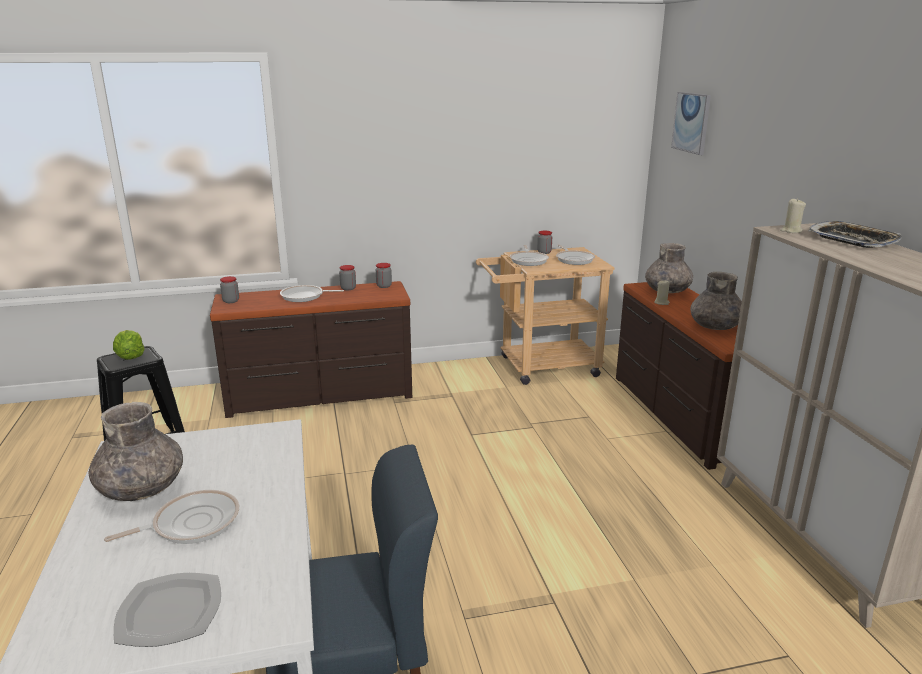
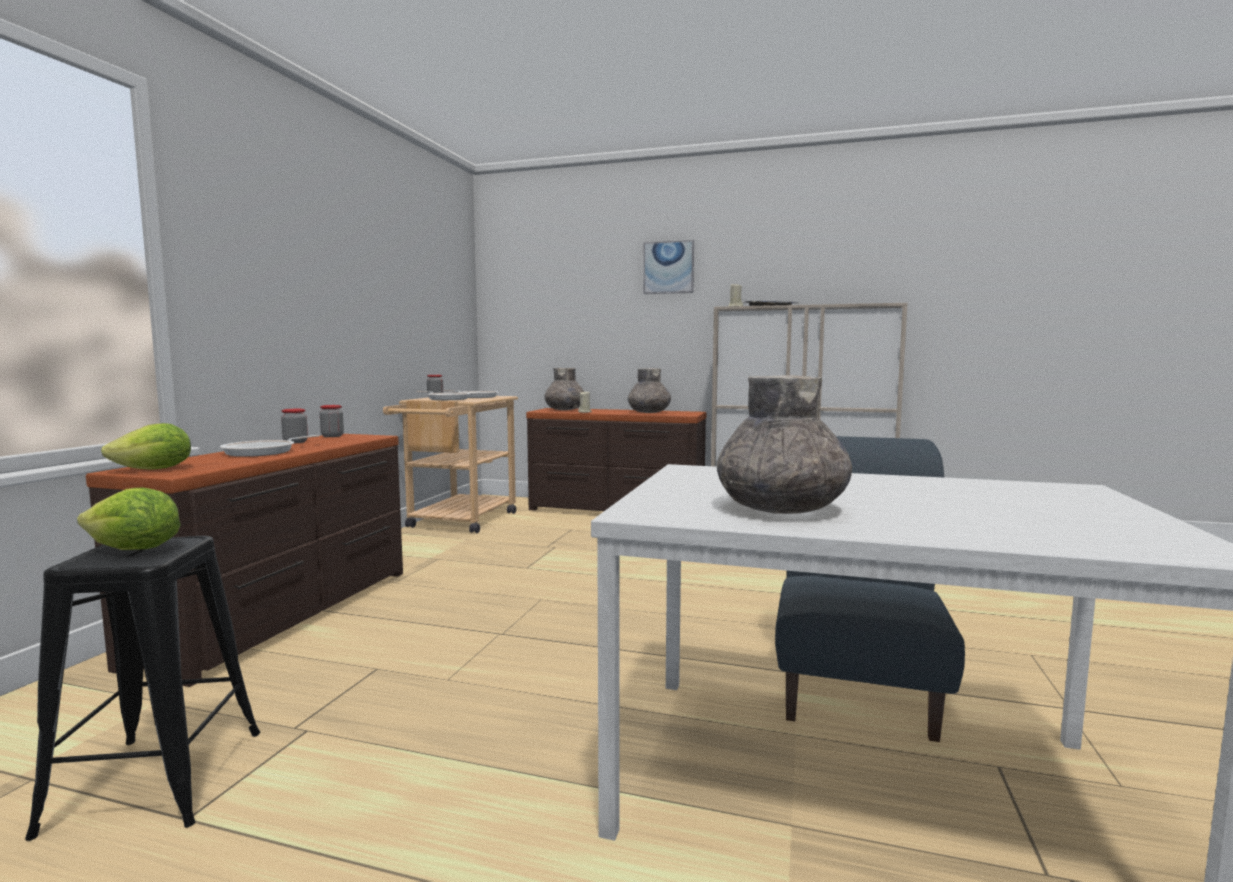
camera: 60 degrees left, 15 degrees down
frying pan [104,490,240,544] -> none
plate [114,573,221,647] -> none
jar [220,276,239,303] -> lettuce [101,423,191,470]
picture [671,92,711,155] -> picture moved to [643,240,694,294]

